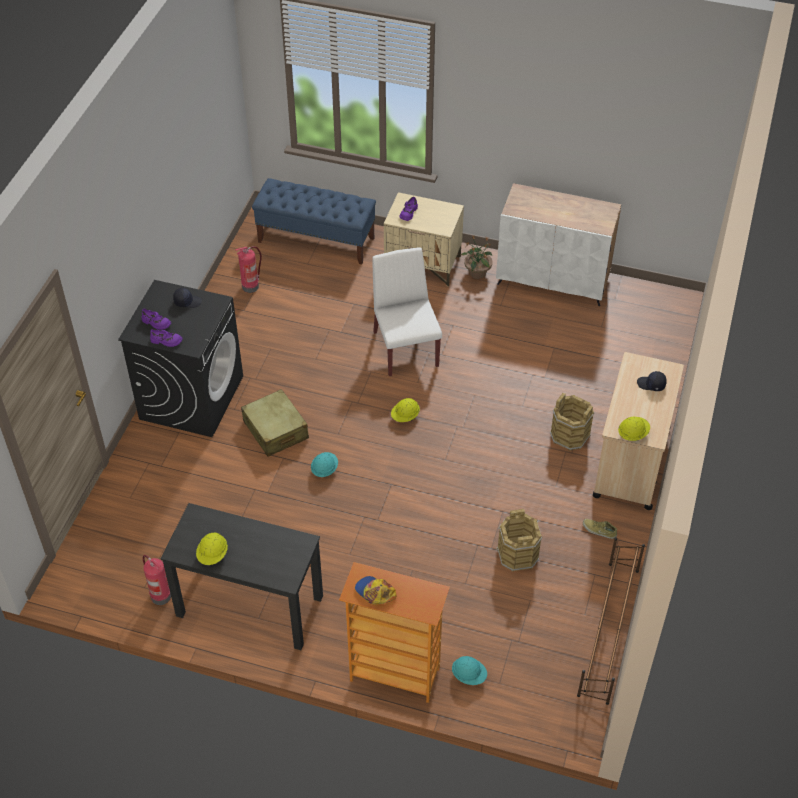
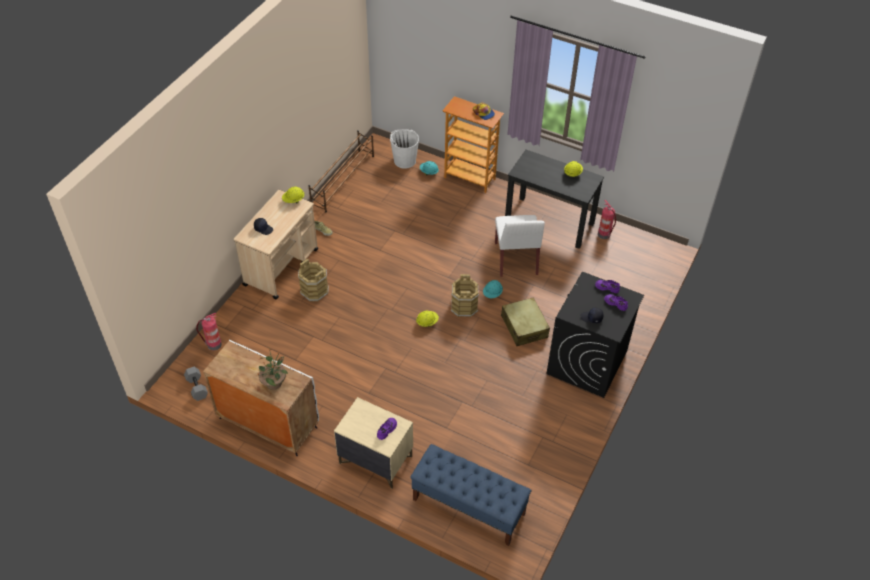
camera: 170 degrees left, 0 degrees up
fire extinguisher [235,246,262,293] -> fire extinguisher moved to [196,313,222,350]
white chair [372,247,442,376] -> white chair moved to [495,215,545,277]
potted plant [460,235,492,279] -> potted plant moved to [256,349,288,390]
brown bucket [496,509,542,572] -> brown bucket moved to [451,274,479,317]
none -> grey dumbbell [184,367,208,401]
none -> white bucket [390,129,419,169]

